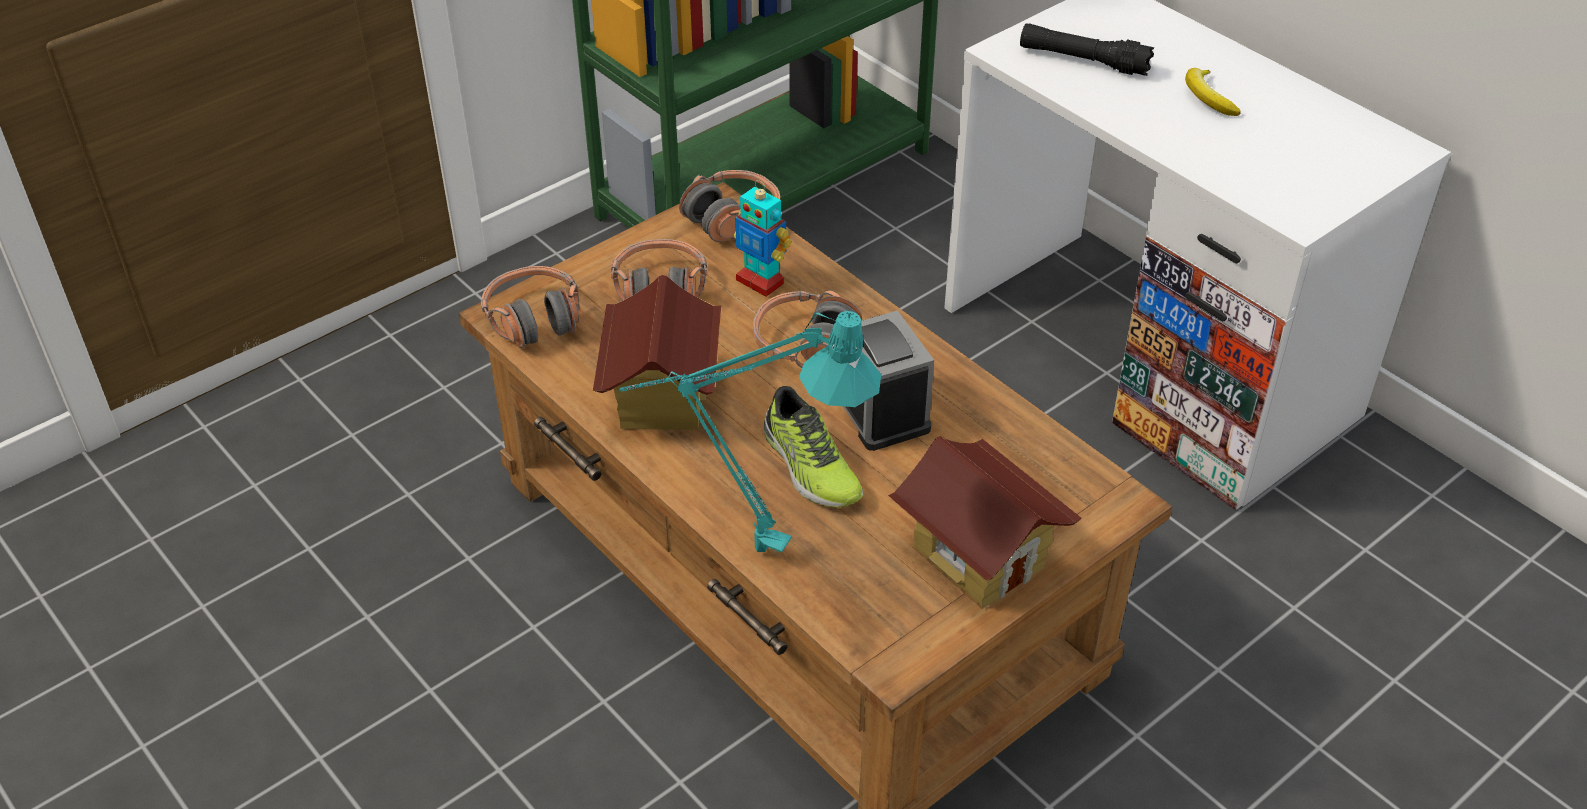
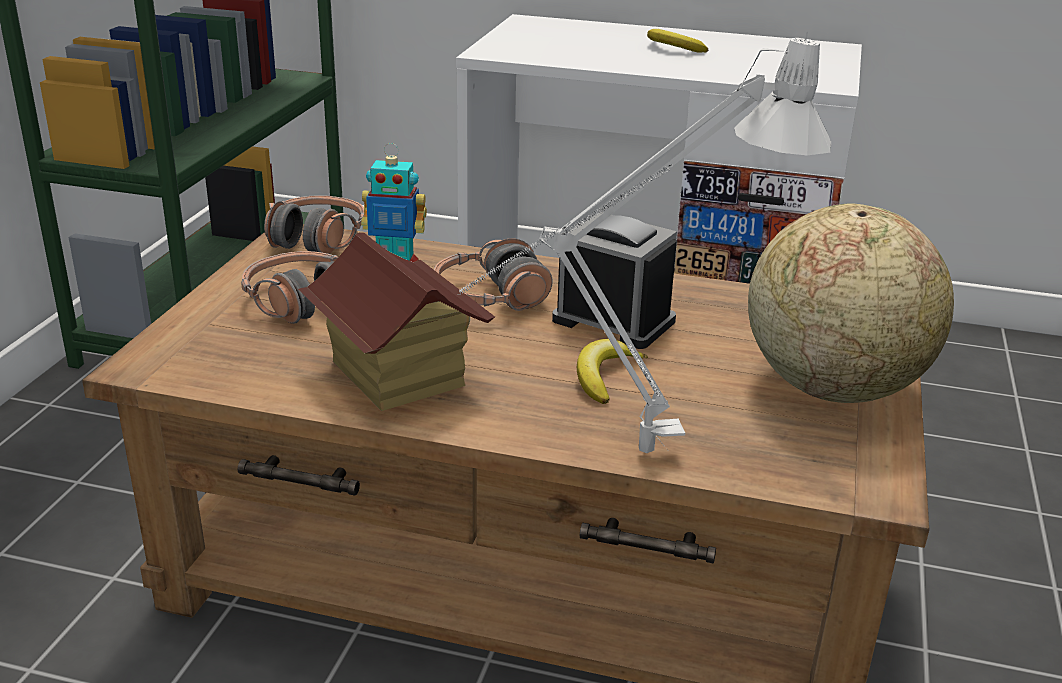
camera: 35 degrees left, 15 degrees down
headphones [481,266,579,348] -> none
turquoise table lamp [619,311,881,556] -> grey table lamp [458,32,831,453]
shoe [763,386,863,508] -> banana [577,339,648,404]
toy house [888,436,1082,609] -> globe [748,203,954,403]
black flashlight [1020,23,1154,76] -> none

